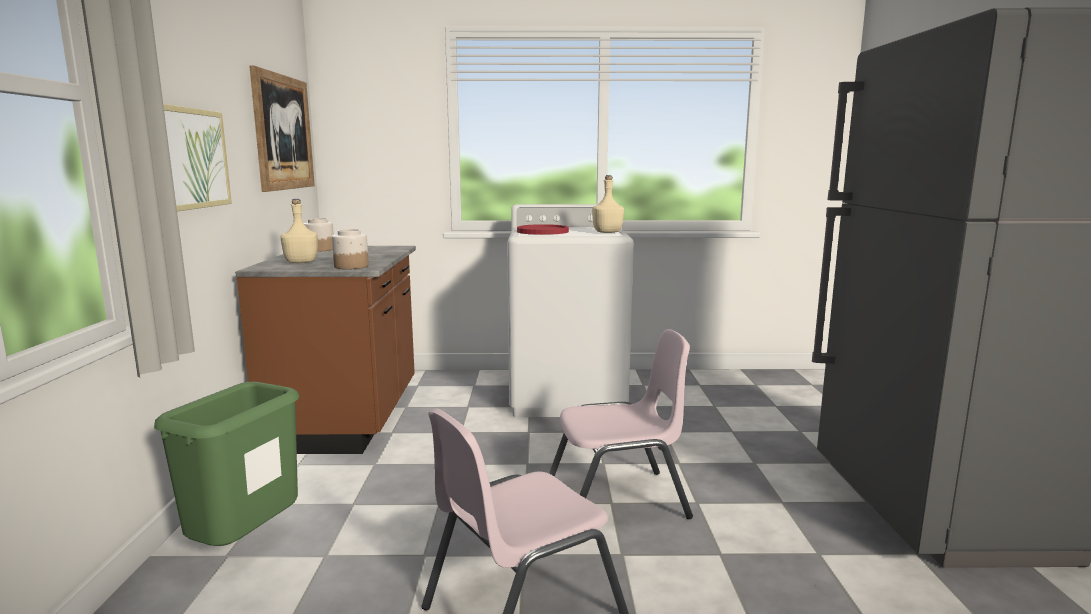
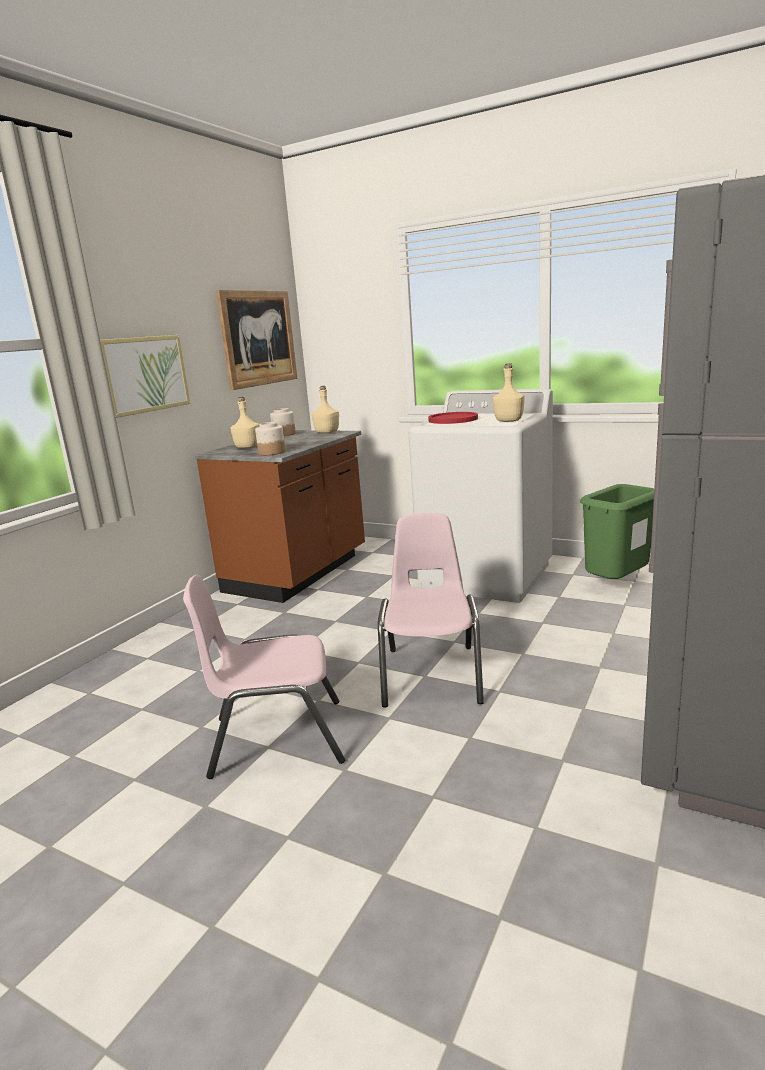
camera: 30 degrees right, 5 degrees up
green trash can [154,382,300,546] -> green trash can moved to [580,484,654,579]
pink chair [549,329,693,519] -> pink chair turned 105 degrees counterclockwise [378,513,484,708]
none -> beige bottle [312,386,339,433]

